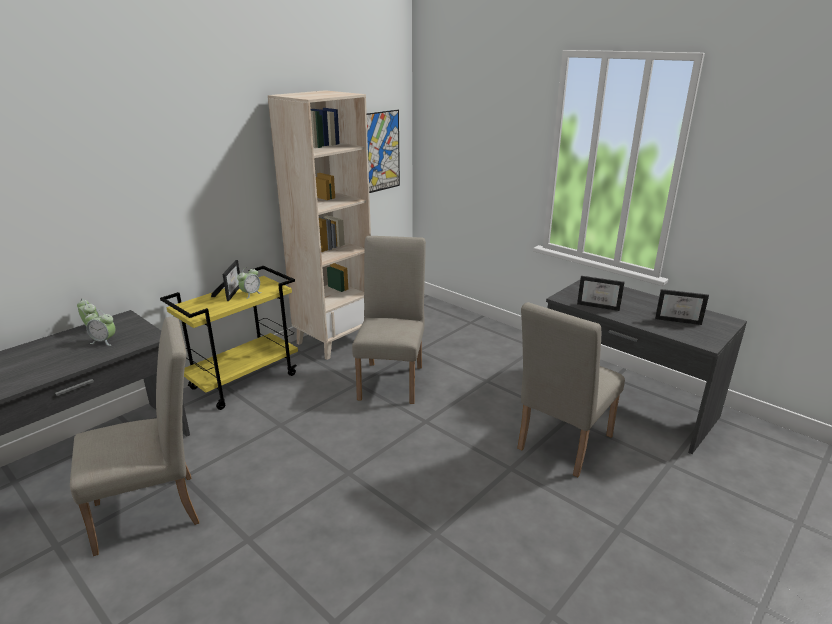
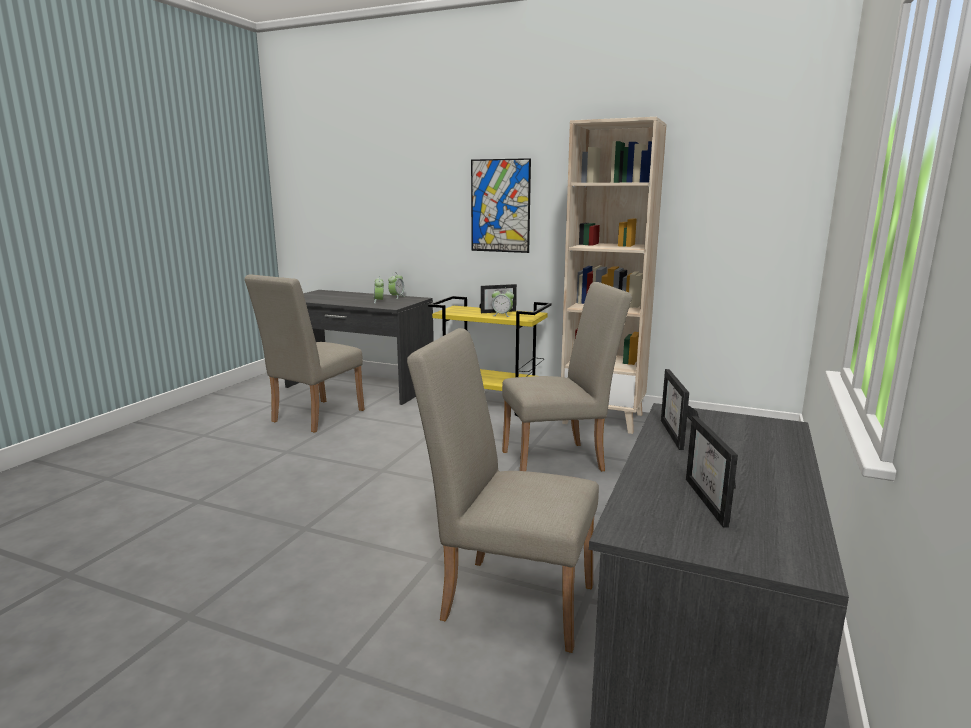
camera: 70 degrees right, 10 degrees down
beige chair [70,317,199,556] -> beige chair turned 75 degrees clockwise [244,274,365,433]
picture [367,110,400,193] -> picture moved to [471,158,531,253]

